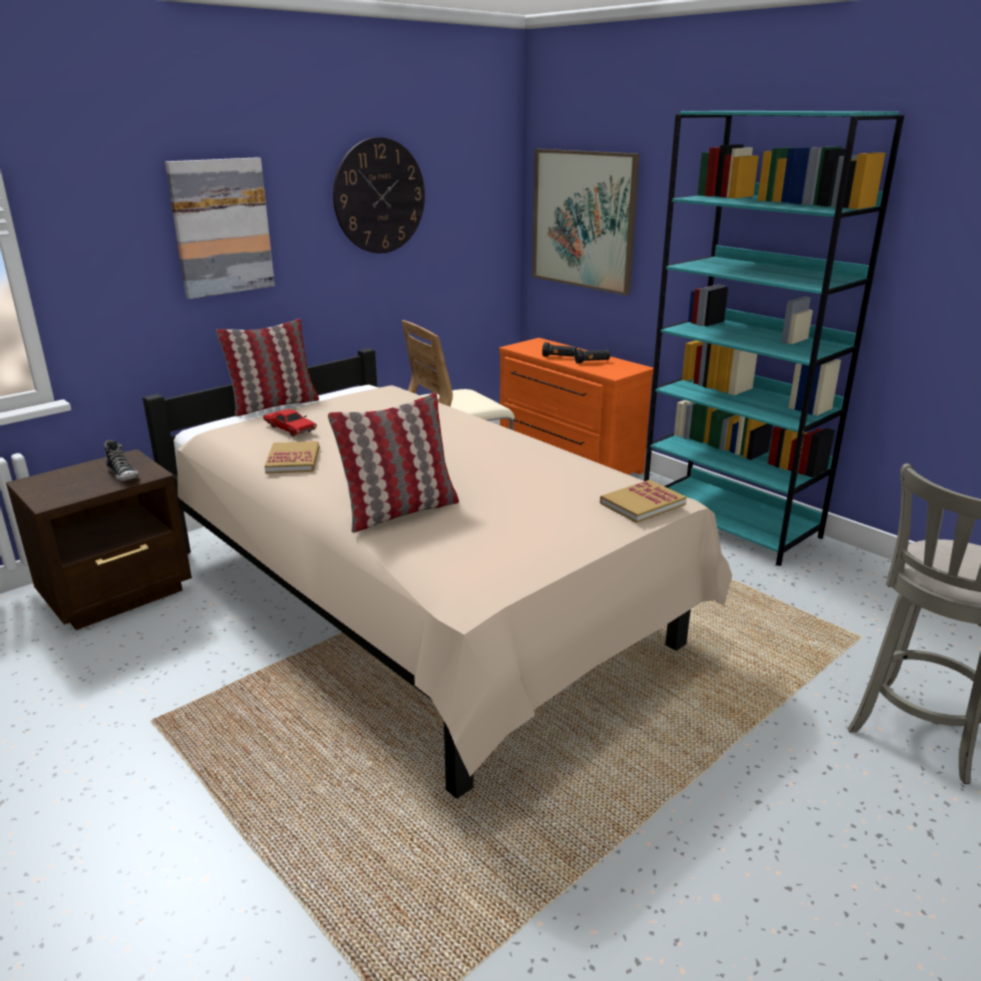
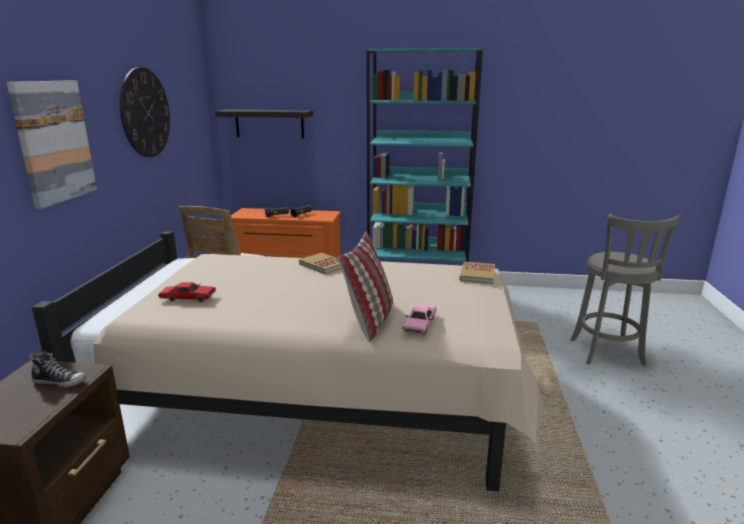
camera: 40 degrees left, 5 degrees down
pillow [216,319,319,417] -> none
book [264,441,320,474] -> book moved to [299,253,341,274]
picture [532,149,640,295] -> shelf [215,110,313,139]
none -> pink toy car [402,304,437,335]

